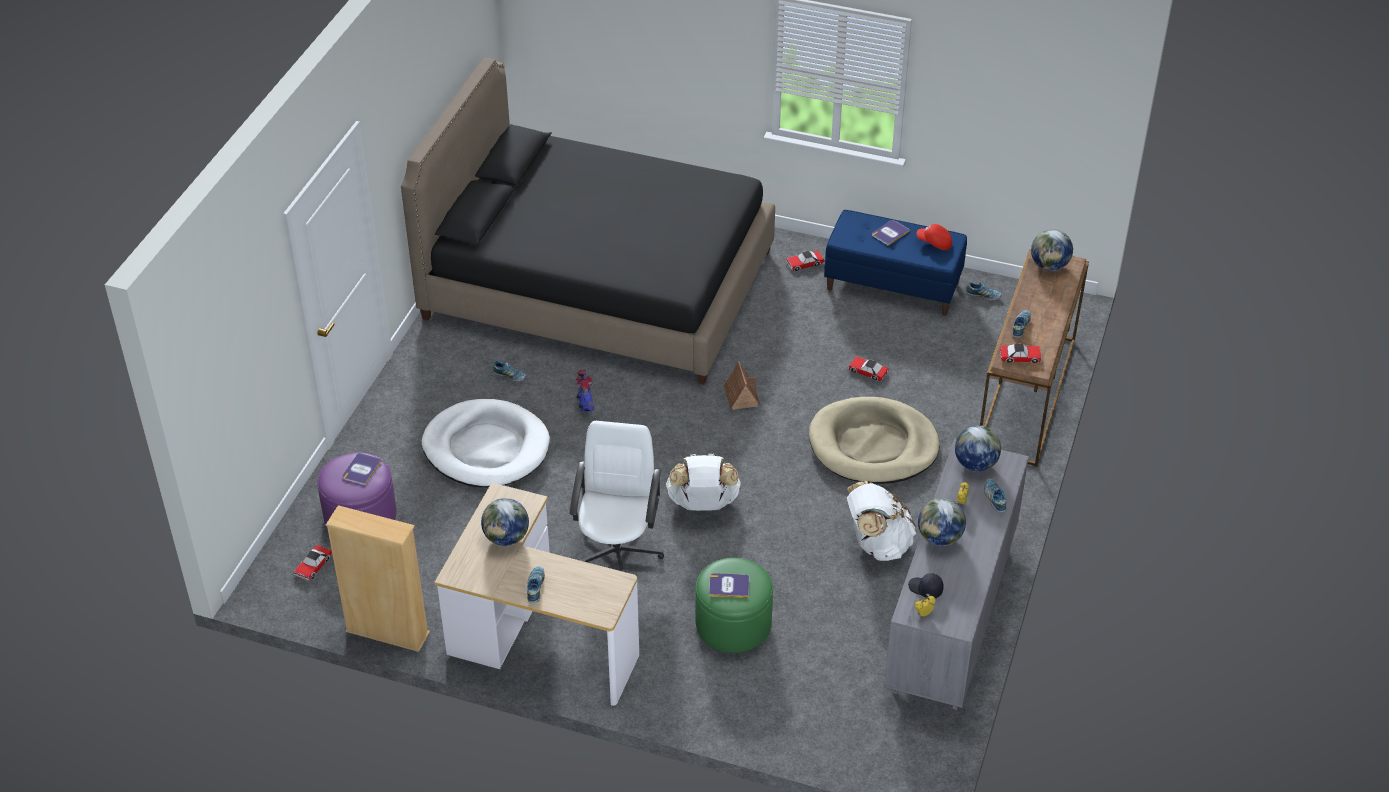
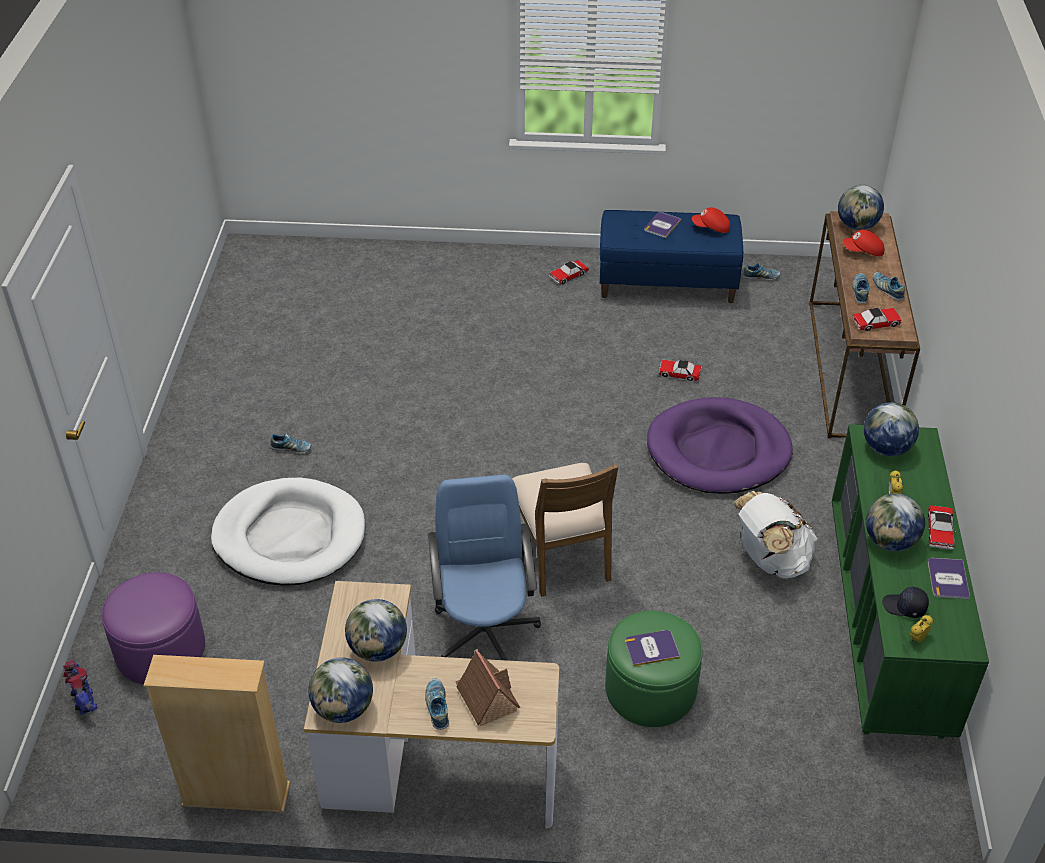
camera: 15 degrees left, 0 degrees up
toy car [294,545,332,581] -> toy car moved to [928,505,956,550]
book [342,453,382,485] -> book moved to [928,558,970,599]
black bed [401,58,775,384] -> none
white office chair [569,421,664,572] -> blue office chair [428,474,541,661]
toy robot [576,370,594,412] -> toy robot moved to [63,660,98,714]
white backpack [666,453,741,511] -> brown chair [512,463,618,597]
toy house [724,361,760,410] -> toy house moved to [455,649,520,726]
beige dog bed [809,397,940,484] -> purple dog bed [647,397,793,494]
grey dresser [884,439,1029,710] -> green dresser [832,424,989,739]
shoe [984,479,1007,512] -> shoe moved to [873,272,905,300]
none -> globe [308,658,373,723]
none -> red cap [843,229,884,256]

